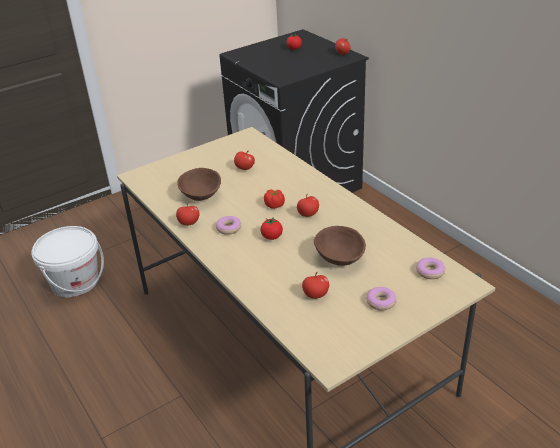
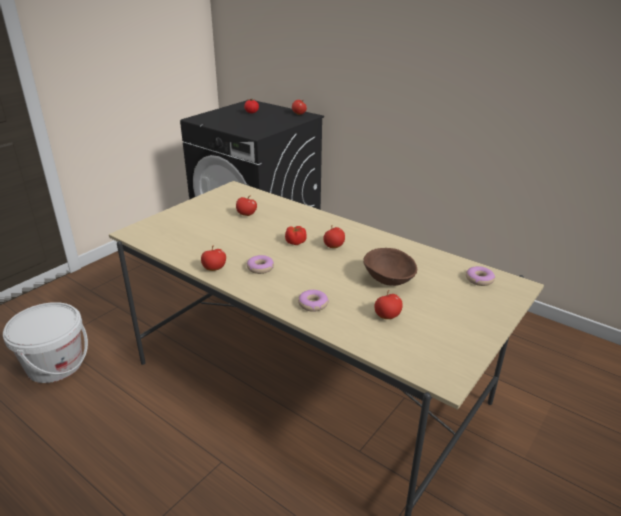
camera: 20 degrees left, 5 degrees down
brown bowl [177,168,221,201] -> none
tomato [260,217,283,240] -> none
donut [366,287,397,311] -> donut moved to [298,290,329,312]

